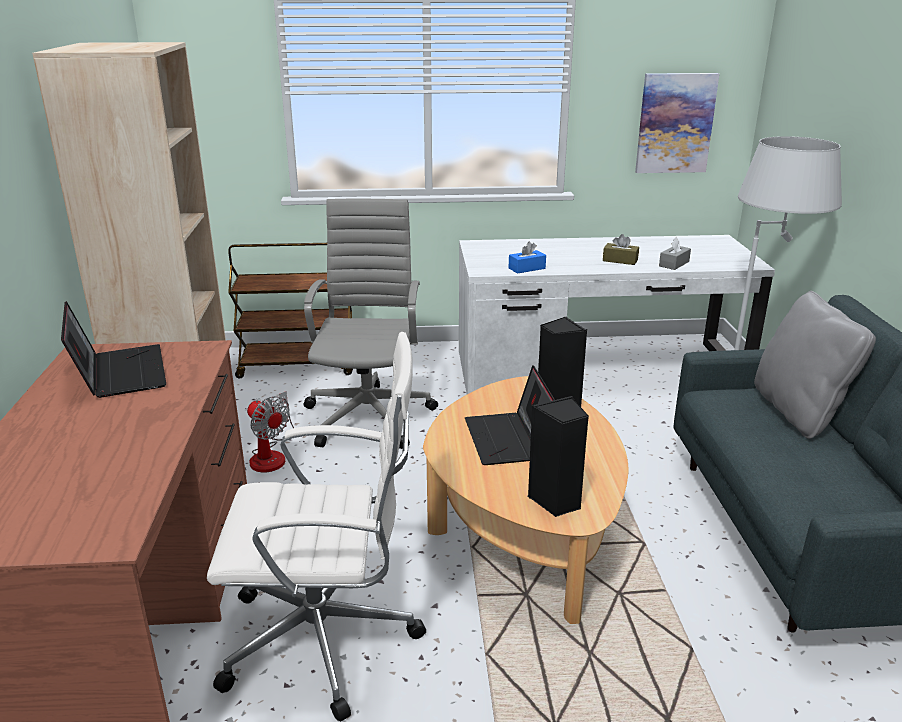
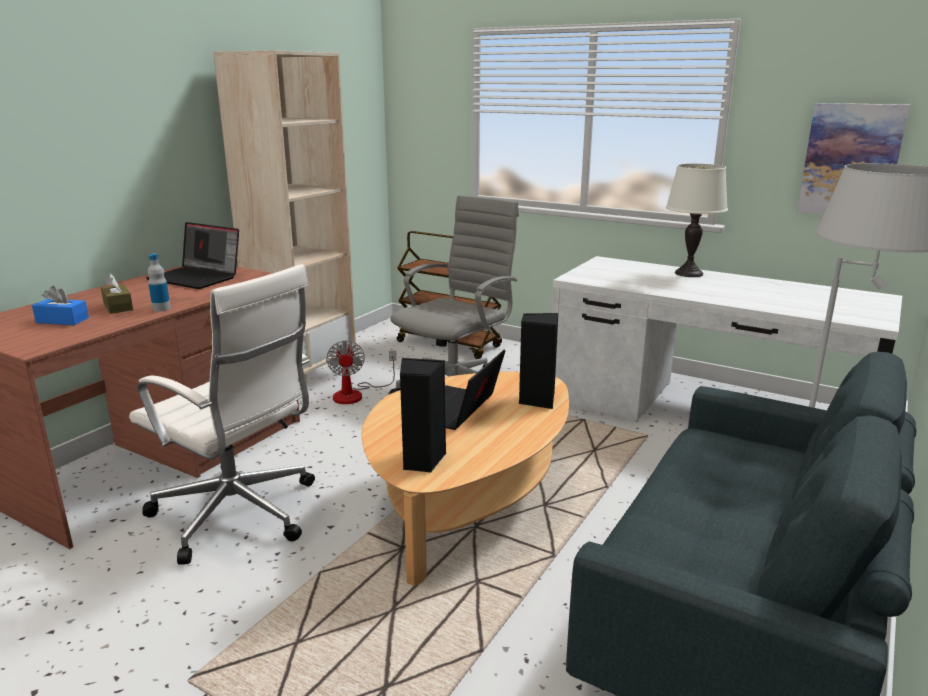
camera: 35 degrees right, 5 degrees down
laptop [61,301,166,398] -> laptop turned 105 degrees clockwise [146,222,239,289]
blue tissue box [509,242,546,274] -> blue tissue box moved to [32,286,89,325]
brown tissue box [603,234,639,265] -> brown tissue box moved to [101,273,133,314]
grey tissue box [659,237,691,270] -> none
grey pillow [754,291,876,439] -> none
none -> bottle [148,254,171,312]
none -> white table lamp [666,164,728,277]

